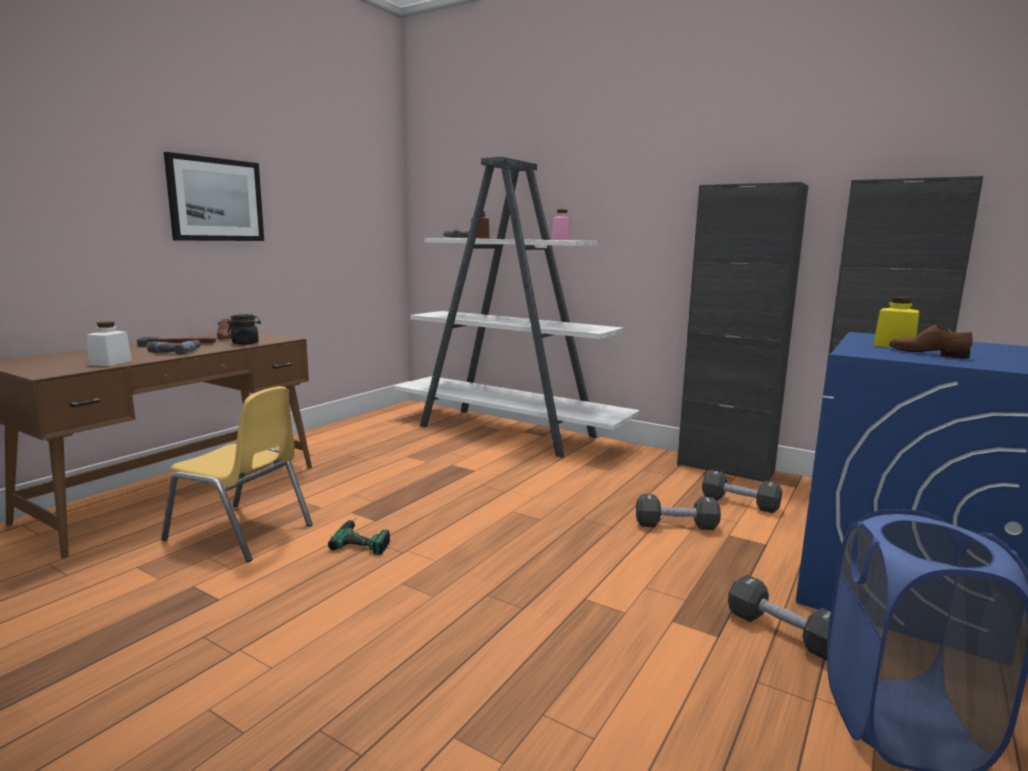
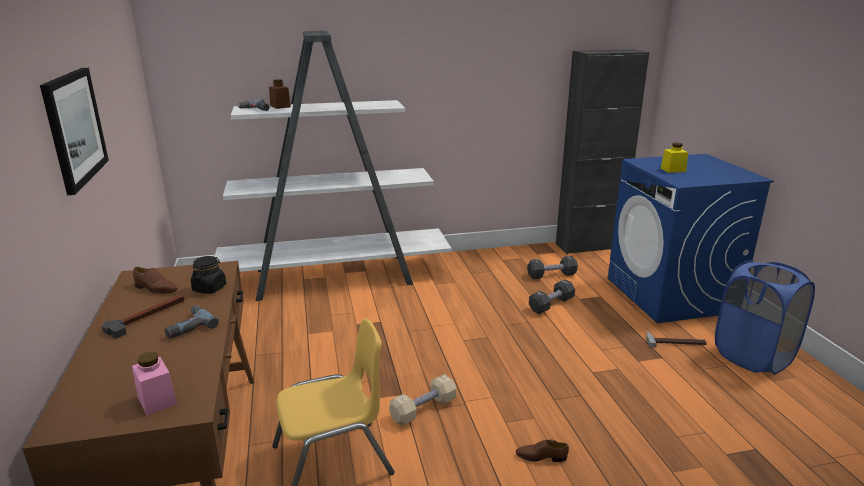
camera: 45 degrees left, 10 degrees up
white jar [87,321,132,366] -> none
power drill [328,517,390,555] -> beige dumbbell [389,374,456,426]
pink jar [552,210,570,240] -> pink jar moved to [132,352,177,415]
black cabinet [677,182,808,482] -> none
black dumbbell [728,575,831,660] -> hammer [646,330,707,347]
brown shoe [889,325,973,359] -> brown shoe moved to [516,439,569,462]

